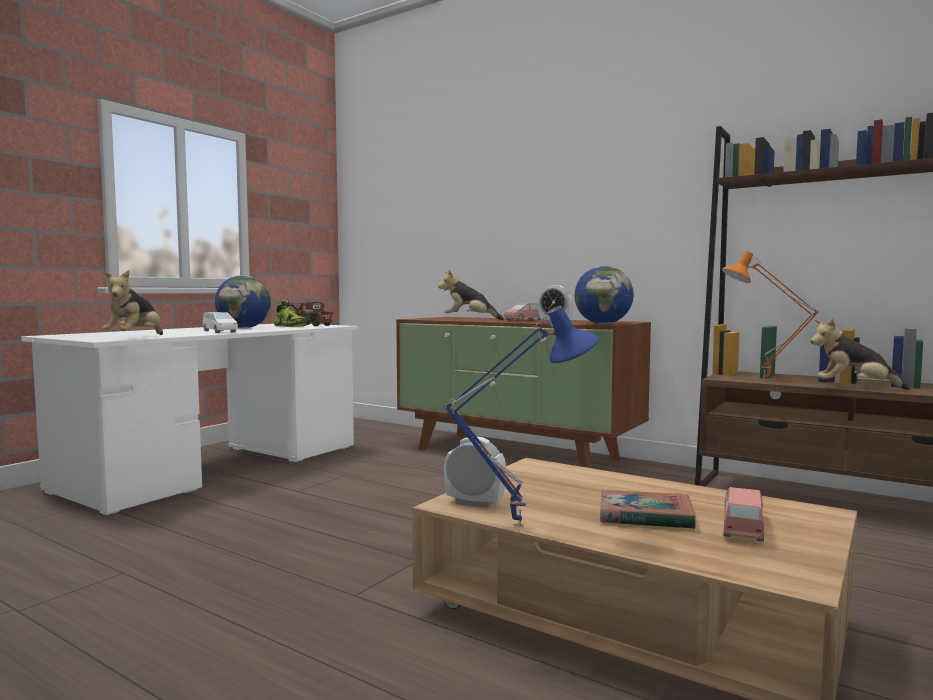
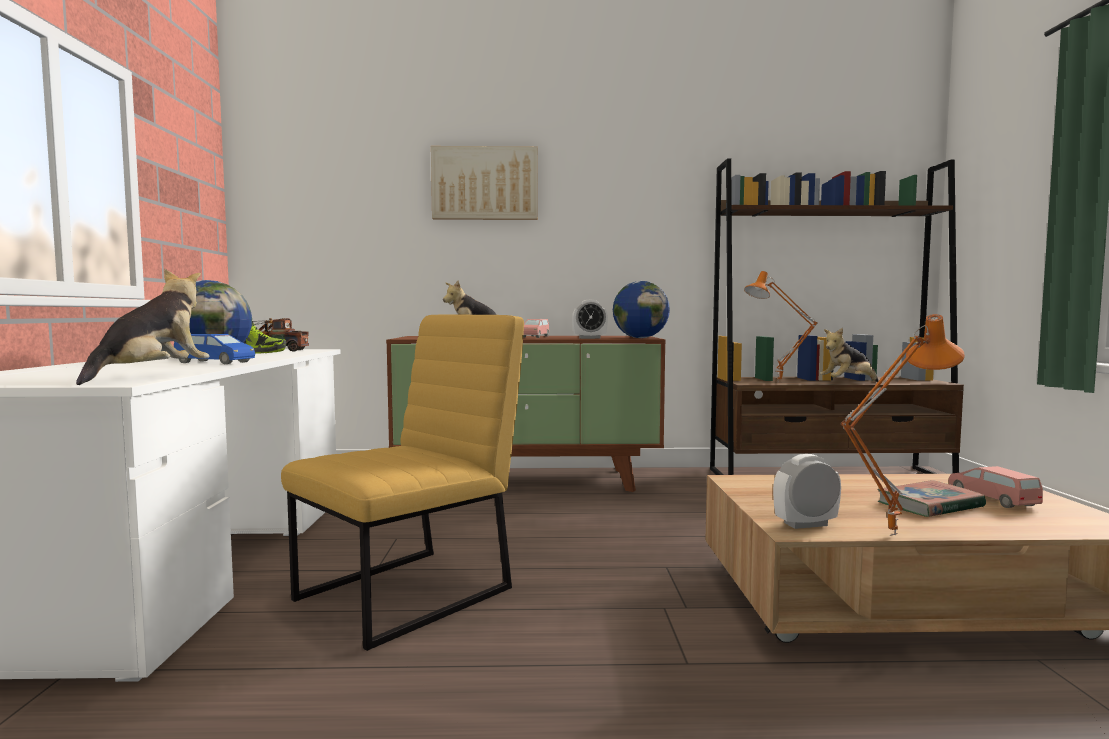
camera: 35 degrees left, 0 degrees up
plush toy [102,270,163,335] -> plush toy turned 135 degrees counterclockwise [76,269,210,385]
white toy car [203,312,238,333] -> blue toy car [174,334,255,364]
blue table lamp [444,306,599,526] -> orange table lamp [841,314,965,536]
none -> yellow chair [281,315,524,651]
none -> picture [431,146,538,220]

